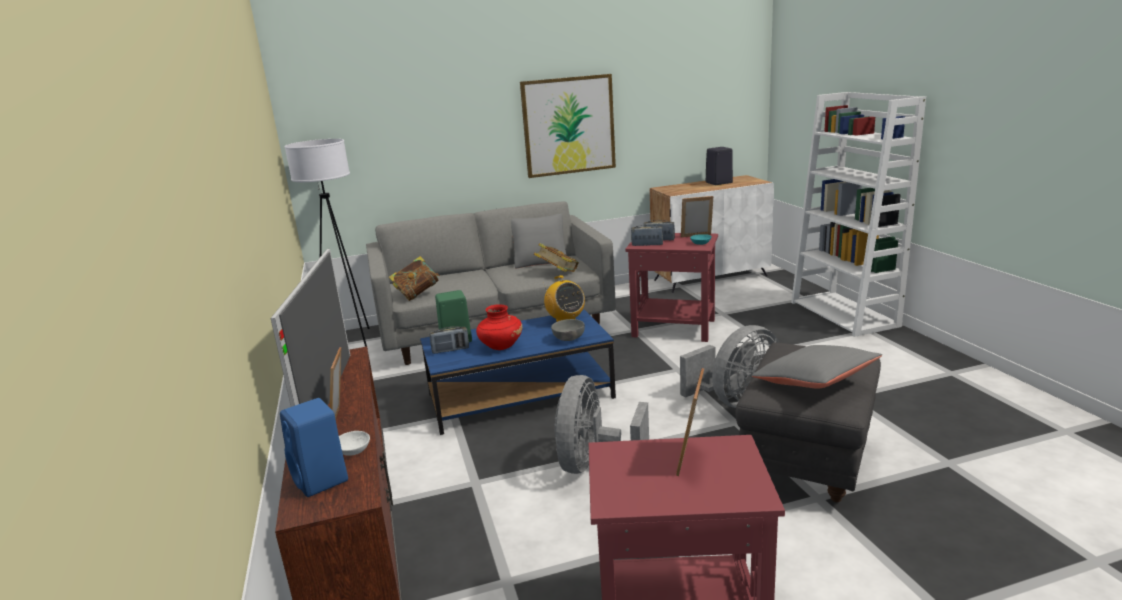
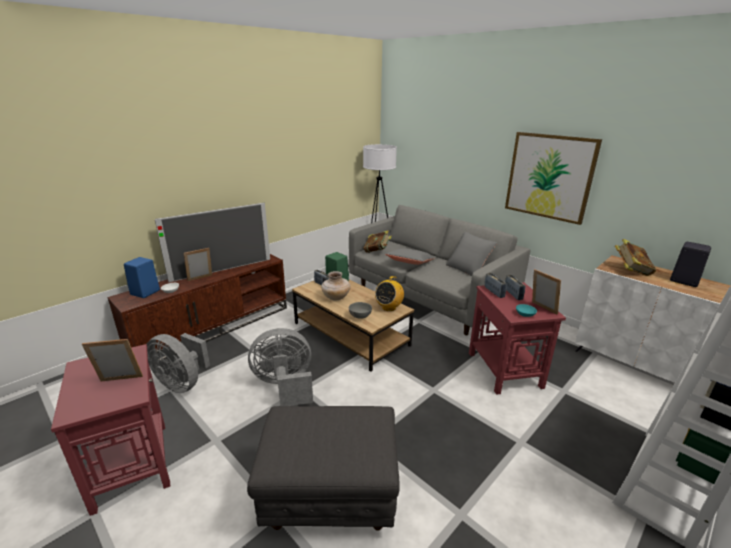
camera: 60 degrees right, 5 degrees up
blue coffee table [420,310,616,435] -> brown coffee table [292,280,414,372]
red vase [476,304,522,350] -> beige vase [321,271,351,301]
book [534,243,579,272] -> book moved to [615,239,656,276]
grey fan [680,325,779,408] -> grey fan moved to [147,333,210,393]
grey pillow [752,345,882,388] -> grey pillow moved to [386,248,435,265]

